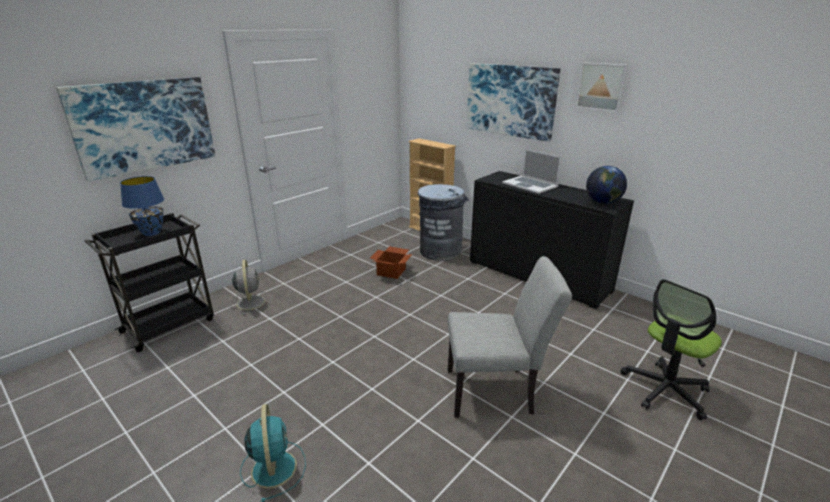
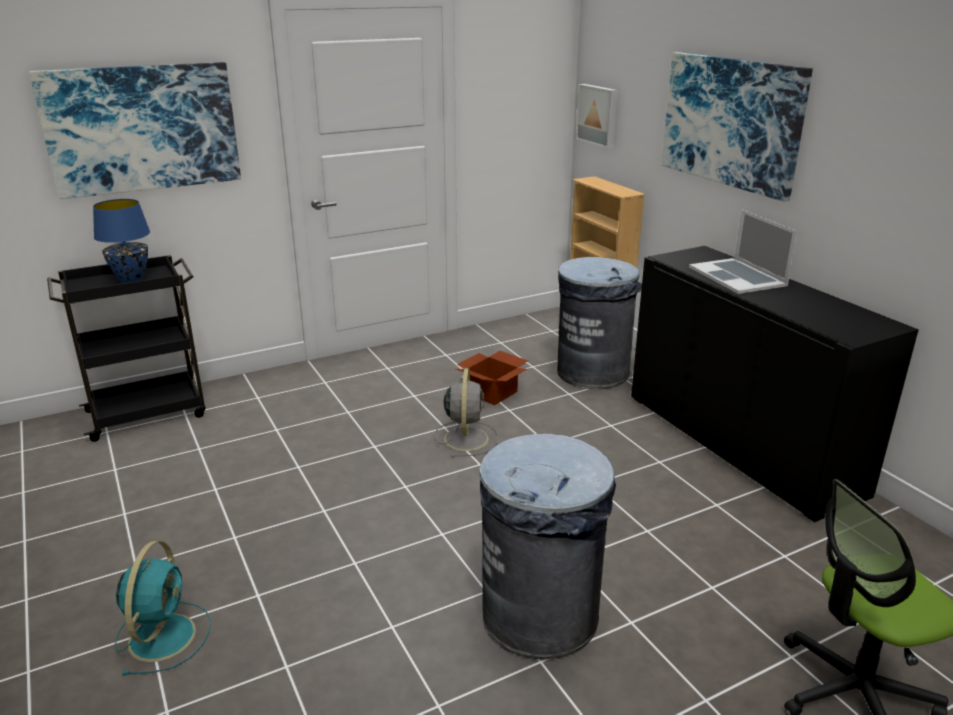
camera: 20 degrees right, 0 degrees up
grey fan [230,259,271,315] -> grey fan moved to [434,368,498,457]
grey chair [448,256,572,418] -> grey trash can [479,433,616,659]
picture [576,63,628,112] -> picture moved to [576,84,618,149]
globe [586,166,627,204] -> none

